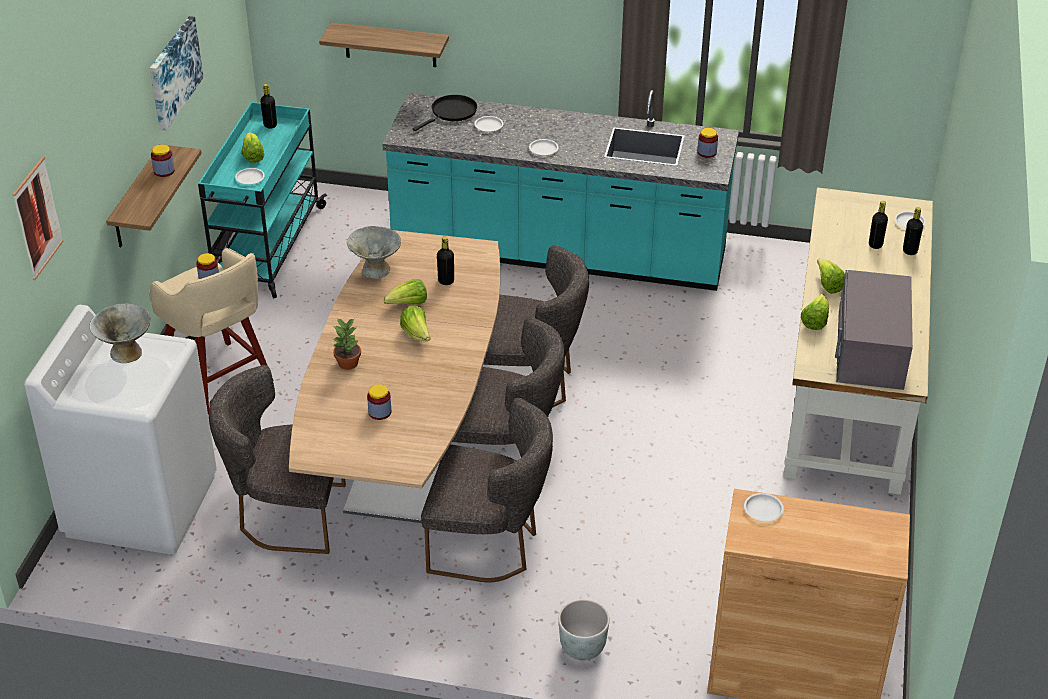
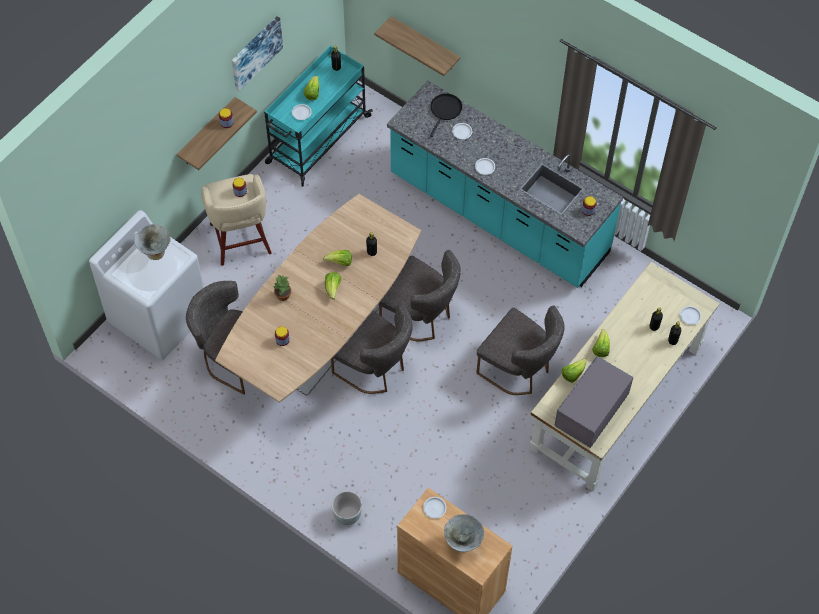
camera: 25 degrees right, 20 degrees up
picture [13,156,63,280] -> none
grey bowl [347,226,401,279] -> grey bowl moved to [444,514,484,553]
black frying pan [413,95,477,131] -> black frying pan turned 45 degrees counterclockwise [430,94,462,137]
grey chair [421,398,553,583] -> grey chair moved to [476,305,564,395]

